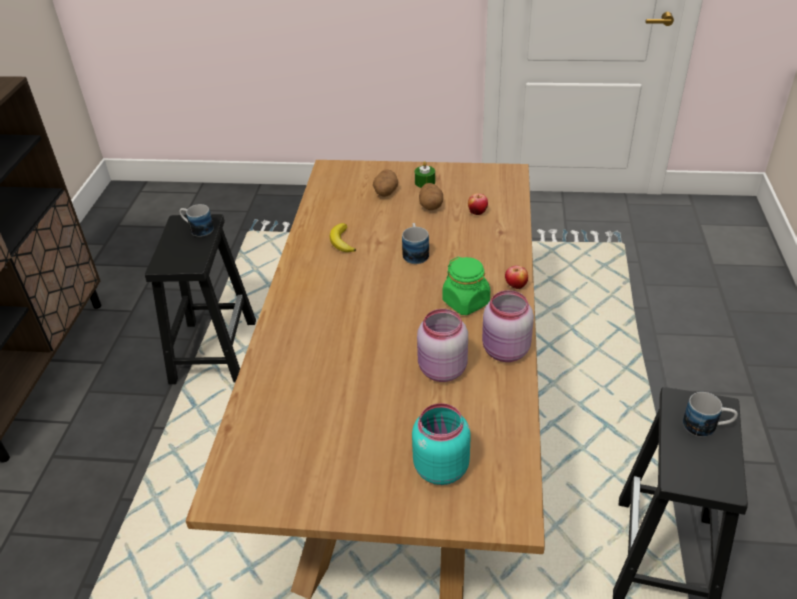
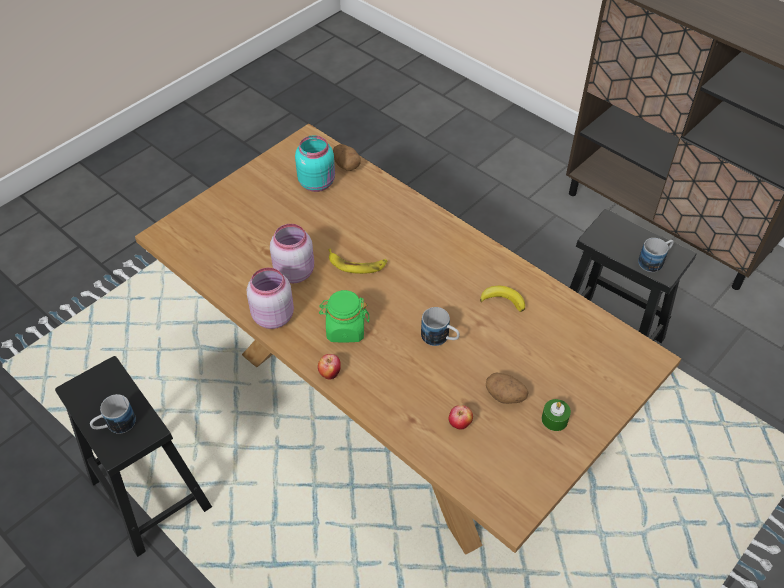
camera: 125 degrees right, 10 degrees up
potato [373,169,398,197] -> potato moved to [333,144,361,171]
turquoise jar [412,403,471,485] -> turquoise jar moved to [295,135,335,192]
none -> banana [328,249,387,274]

